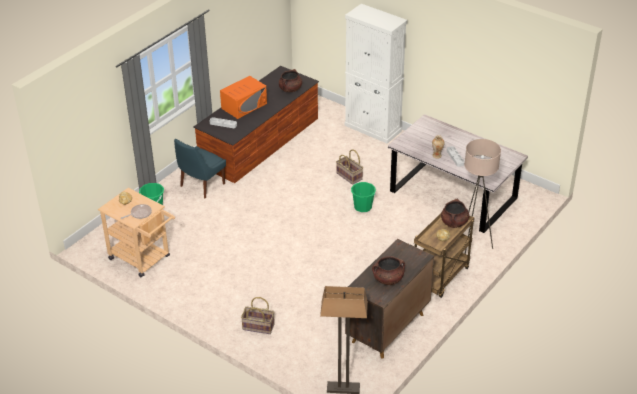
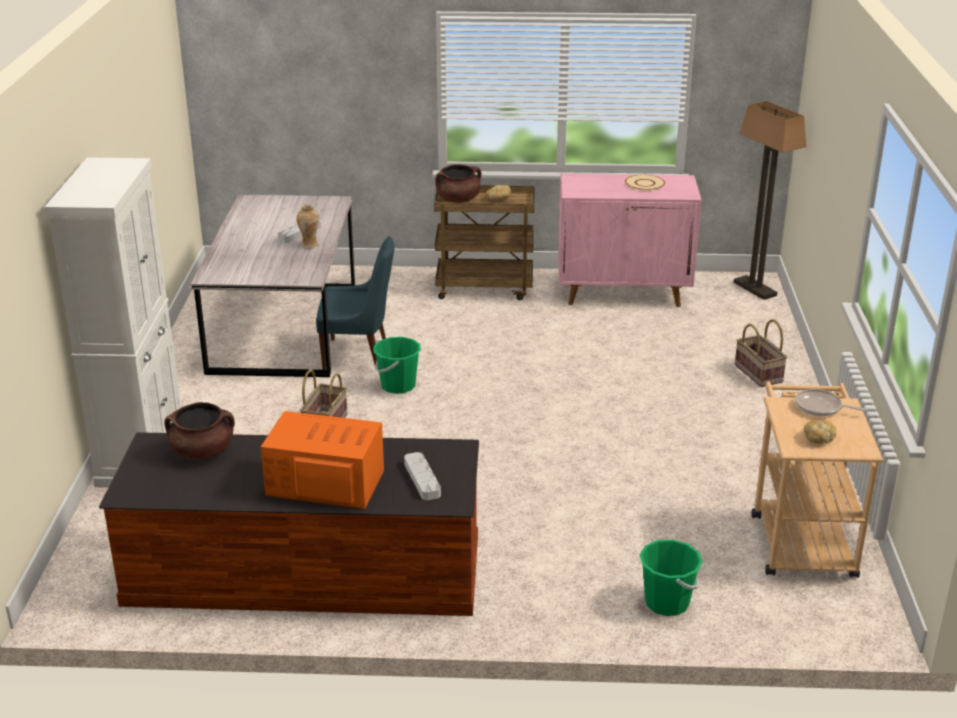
camera: 125 degrees left, 10 degrees down
blue chair [174,139,226,199] -> blue chair moved to [316,236,395,370]
brown cabinet [345,239,434,359] -> pink cabinet [558,173,702,307]
brown cooking pot [372,256,405,285] -> beige plate [625,175,665,191]
beige floor lamp [464,139,501,254] -> none

